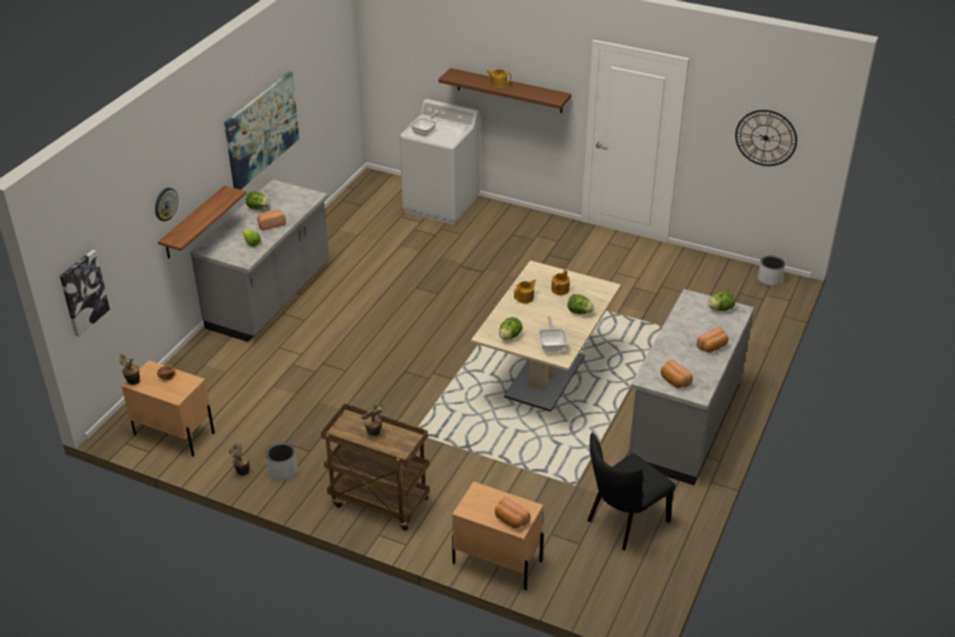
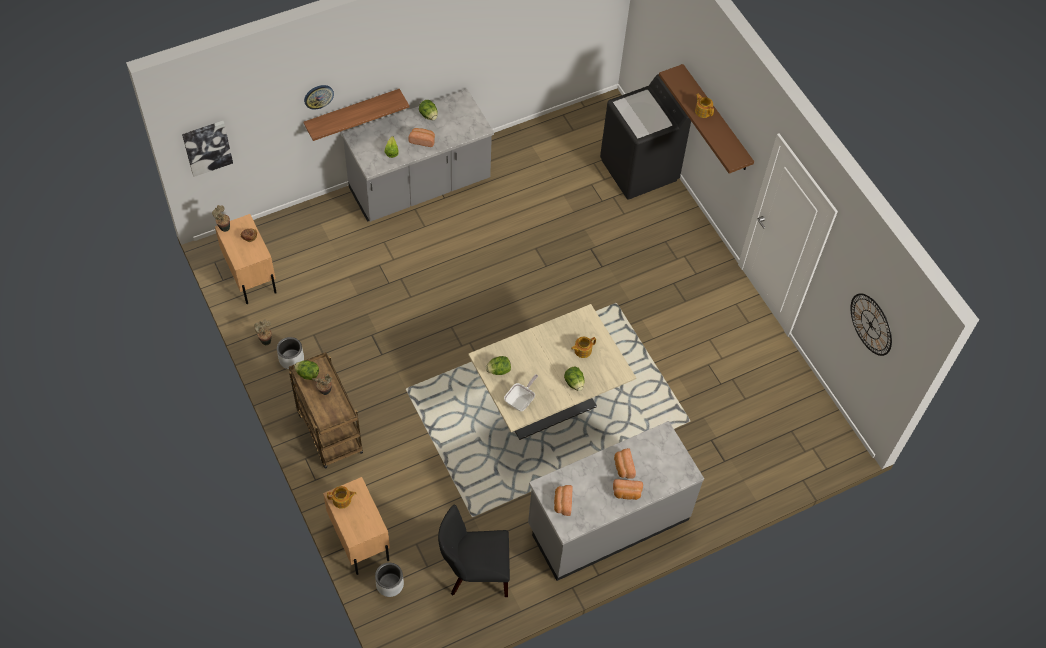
camera: 35 degrees right, 20 degrees up
picture [224,71,299,190] -> none
white washing machine [399,99,480,225] -> black washing machine [600,74,691,200]
frying pan [410,112,439,136] -> none
bread [495,497,531,528] -> bread moved to [614,448,636,479]
teapot [514,279,536,303] -> teapot moved to [327,486,357,509]
lettuce [708,291,735,311] -> lettuce moved to [294,360,319,380]
grey planter [758,256,785,286] -> grey planter moved to [375,563,404,597]

